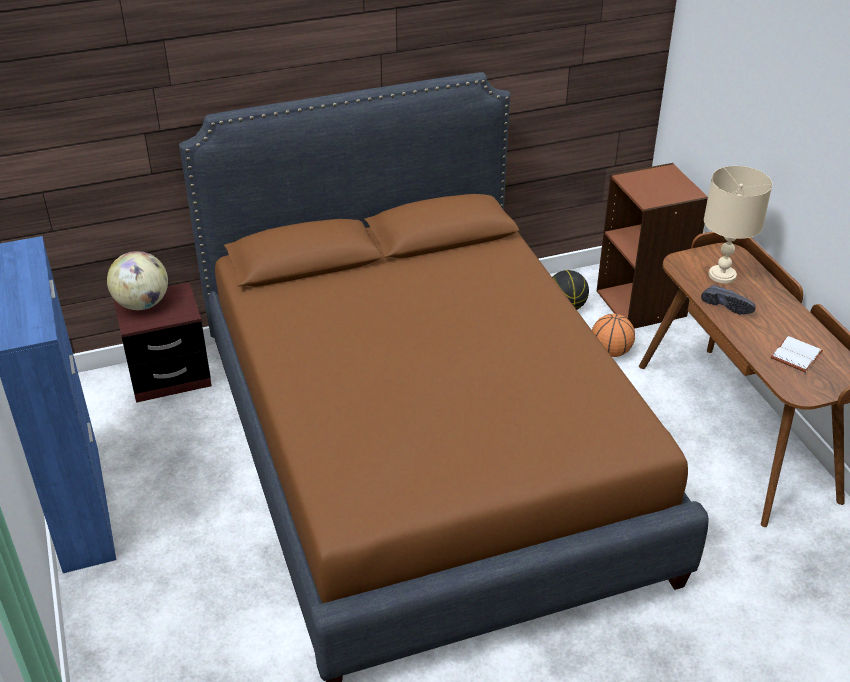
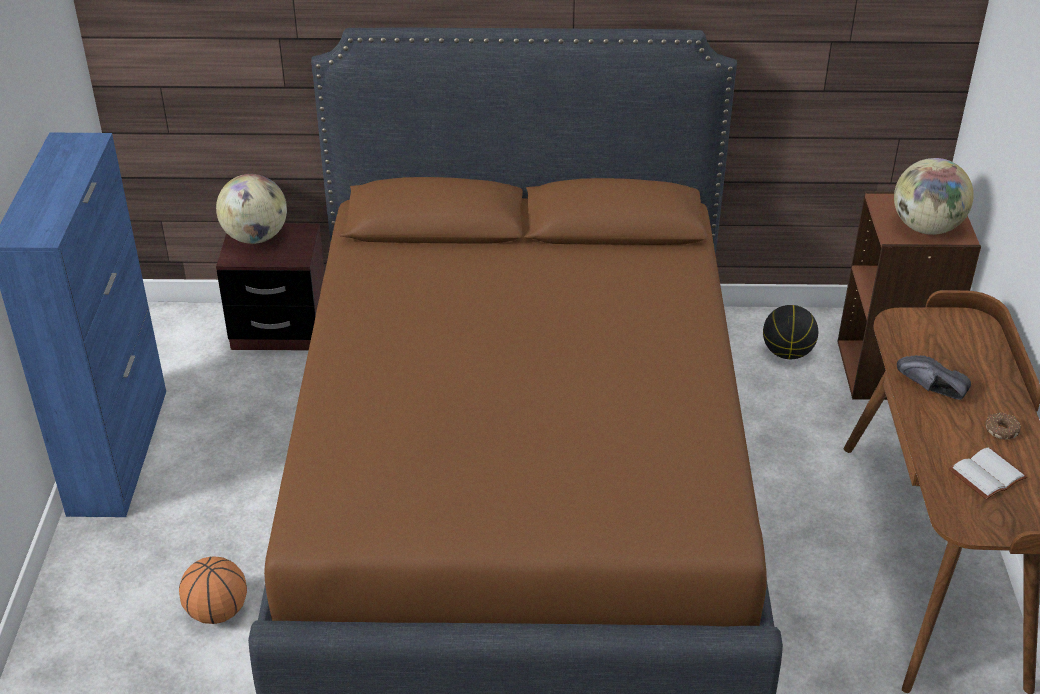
camera: 20 degrees right, 0 degrees up
basketball [592,314,635,357] -> basketball moved to [179,556,247,624]
black shoe [701,285,756,315] -> black shoe turned 150 degrees clockwise [897,355,971,400]
beige table lamp [704,166,772,284] -> none
none -> globe [894,158,974,235]
none -> donut [985,412,1021,440]

